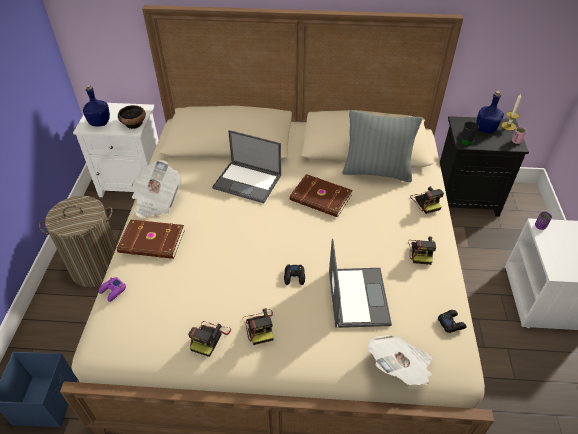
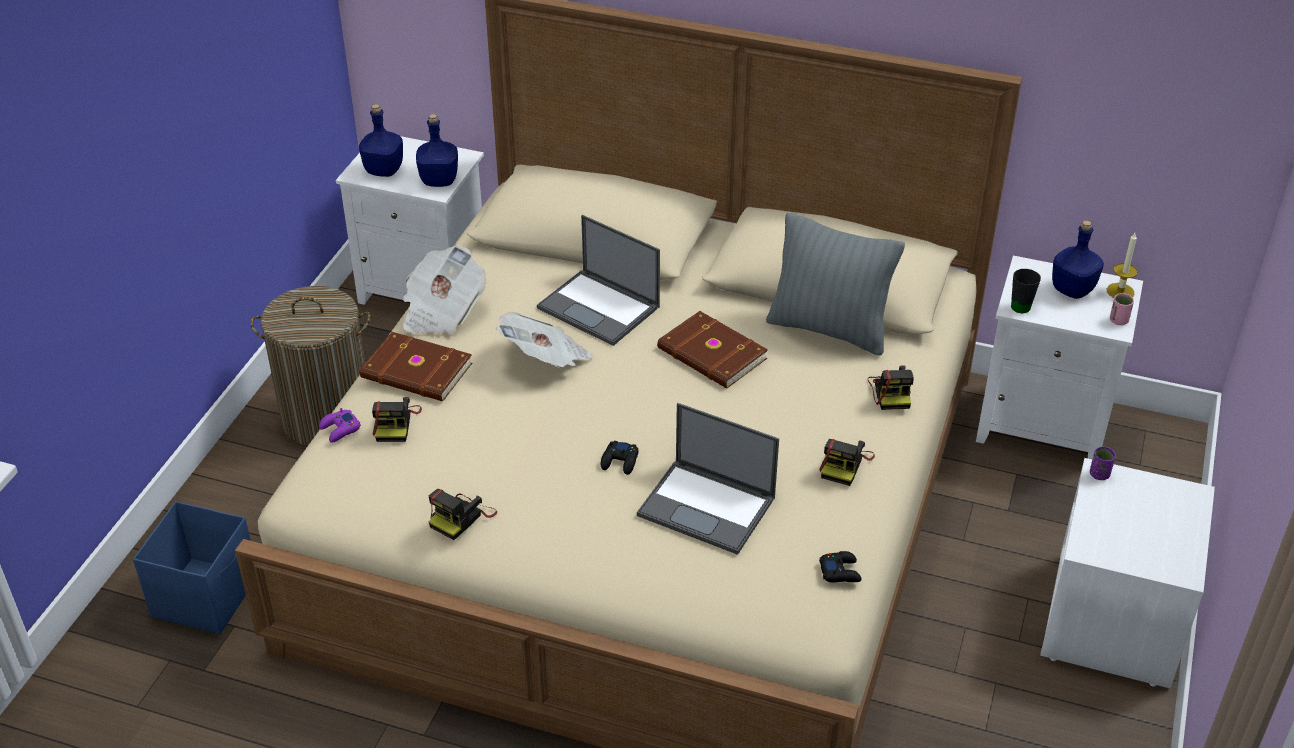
camera: 15 degrees right, 5 degrees down
bowl [118,105,146,129] -> blue bottle [416,114,458,187]
camera [243,308,273,345] -> camera moved to [372,397,422,442]
laptop [329,239,392,328] -> laptop turned 105 degrees clockwise [637,403,779,555]
newspaper [367,335,433,385] -> newspaper moved to [496,312,593,368]
black nightstand [440,116,529,217] -> white nightstand [976,256,1143,459]

